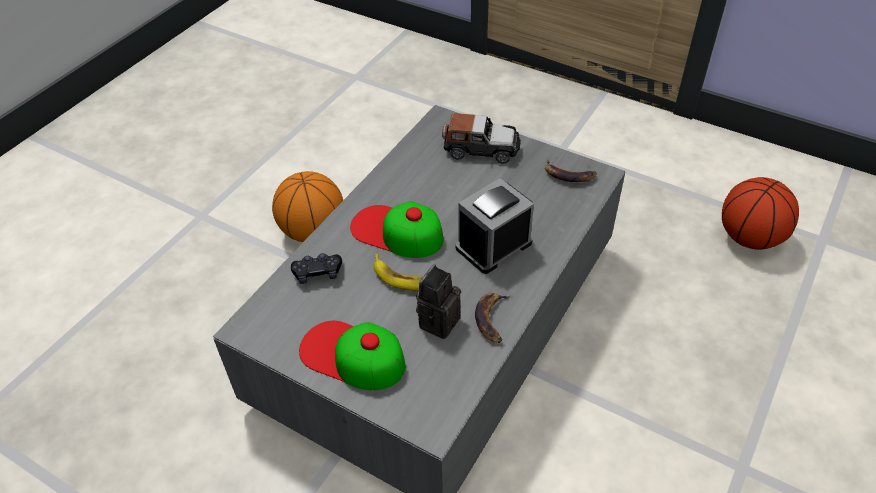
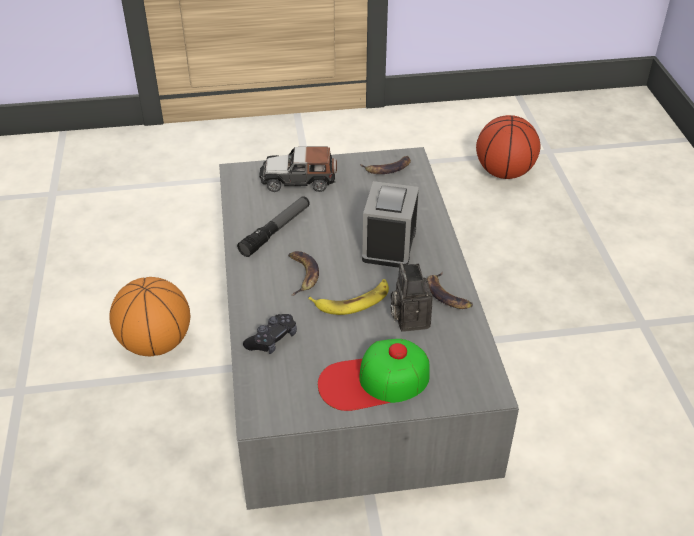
camera: 40 degrees left, 5 degrees down
cap [350,201,444,258] -> banana [288,251,319,296]
toy car [442,113,521,164] -> toy car turned 150 degrees counterclockwise [259,147,337,192]
none -> flashlight [237,196,310,257]

